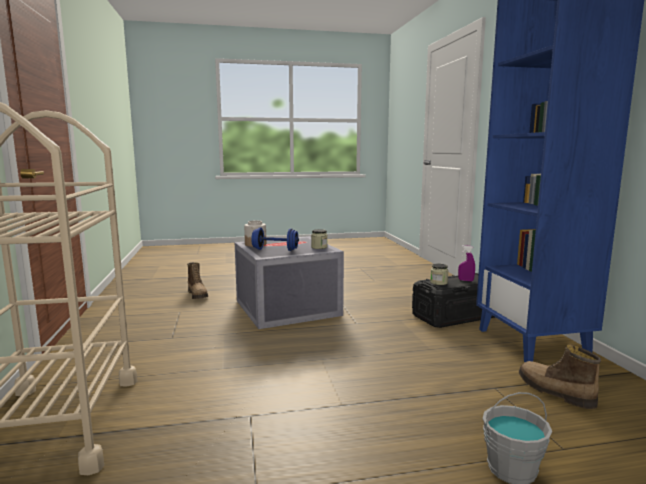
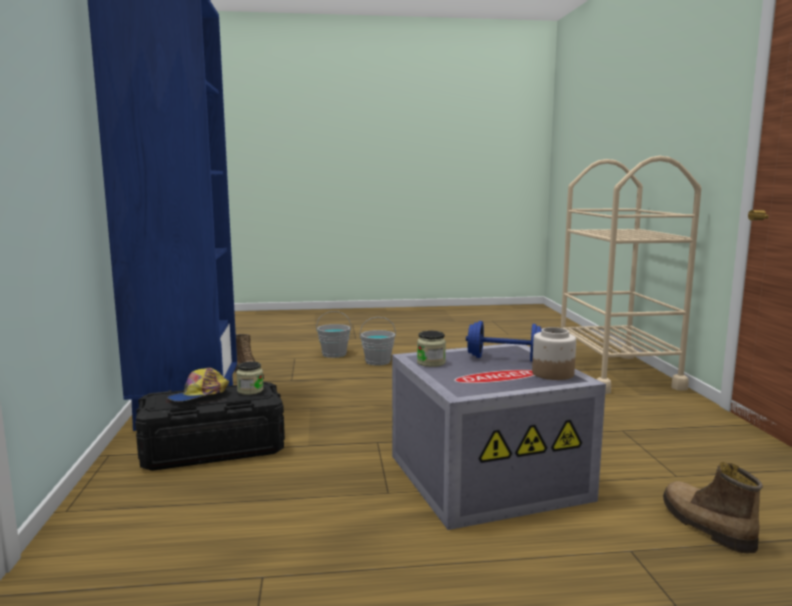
camera: 175 degrees left, 0 degrees up
purple spray bottle [458,245,475,281] -> cap [167,368,229,401]
none -> grey bucket [360,317,396,365]

